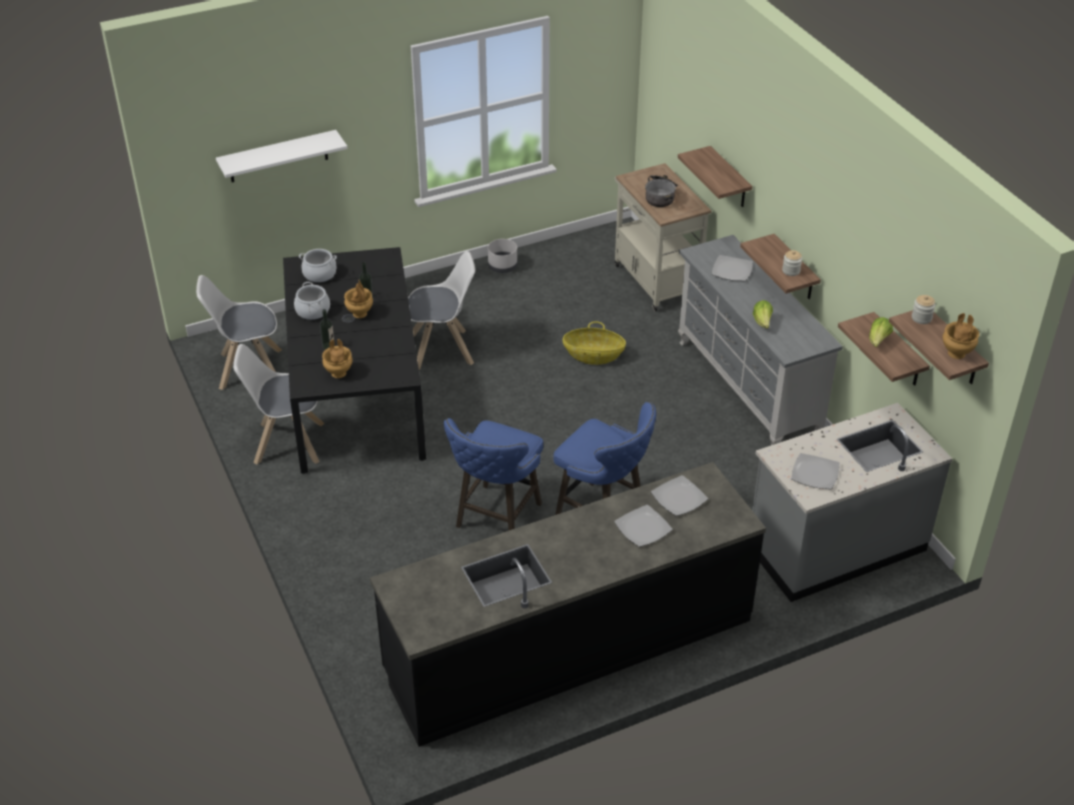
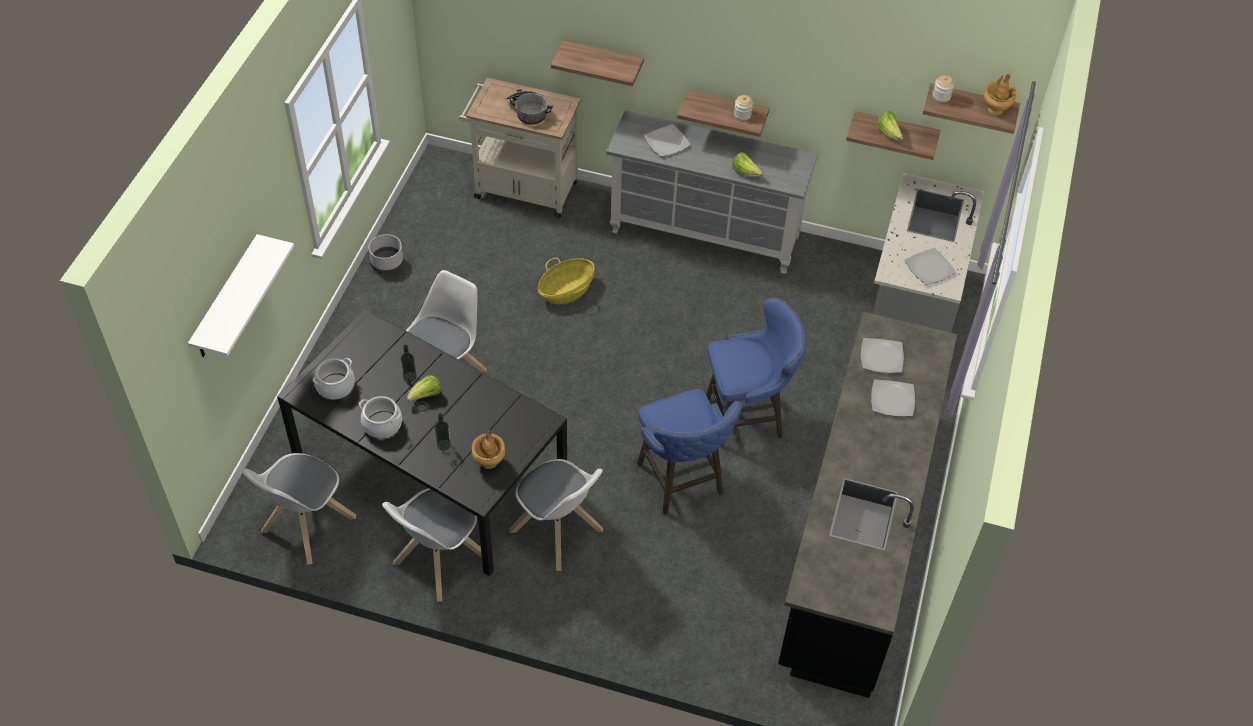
camera: 50 degrees left, 10 degrees up
brown vase [344,280,373,318] -> lettuce [407,375,442,402]
none -> chair [509,459,604,571]

